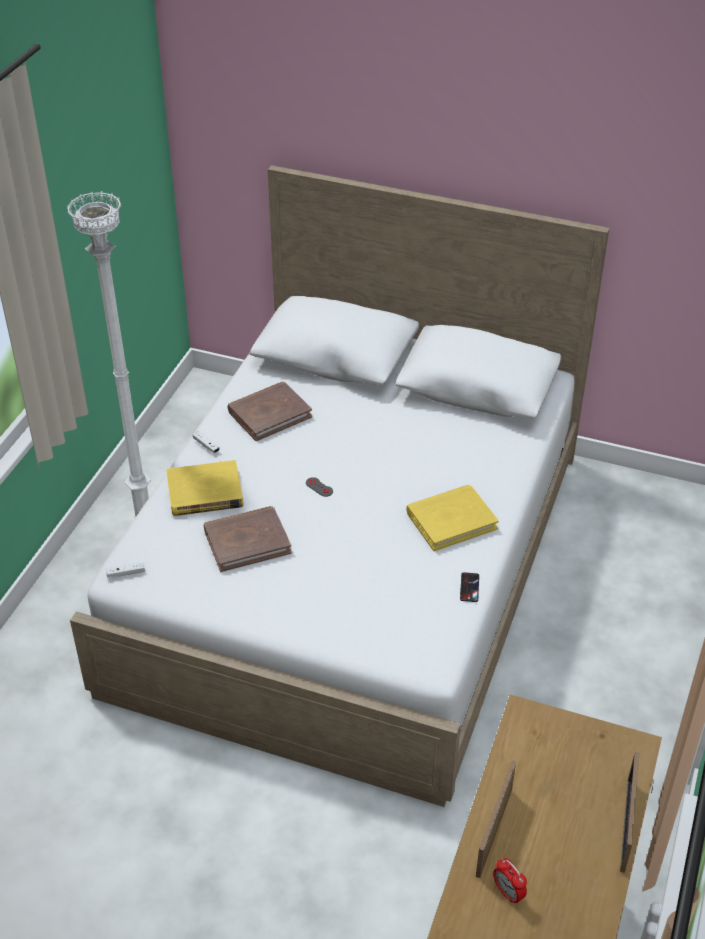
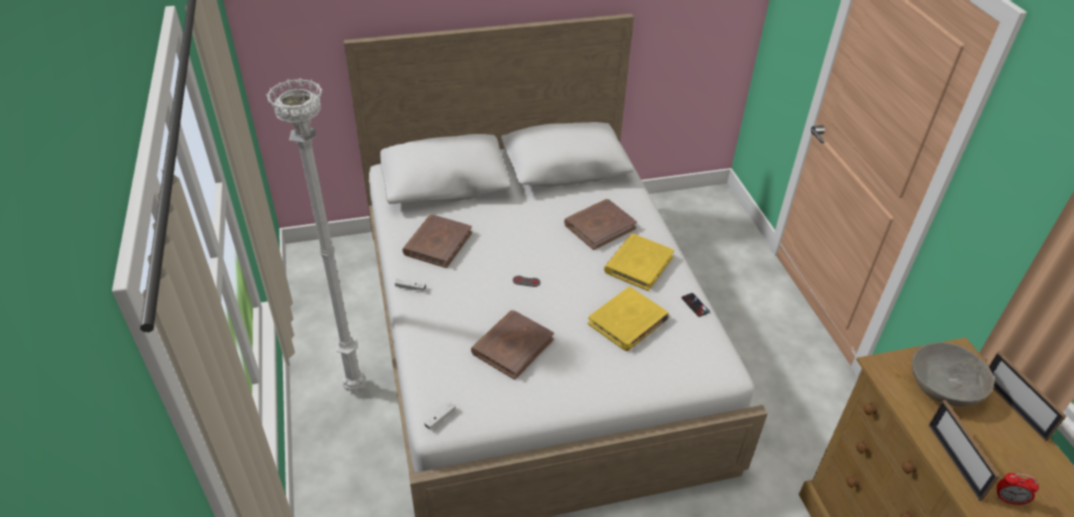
camera: 35 degrees left, 0 degrees up
yellow book [166,460,243,516] -> yellow book moved to [588,286,669,351]
none -> brown book [564,199,637,250]
none -> grey bowl [912,342,994,406]

